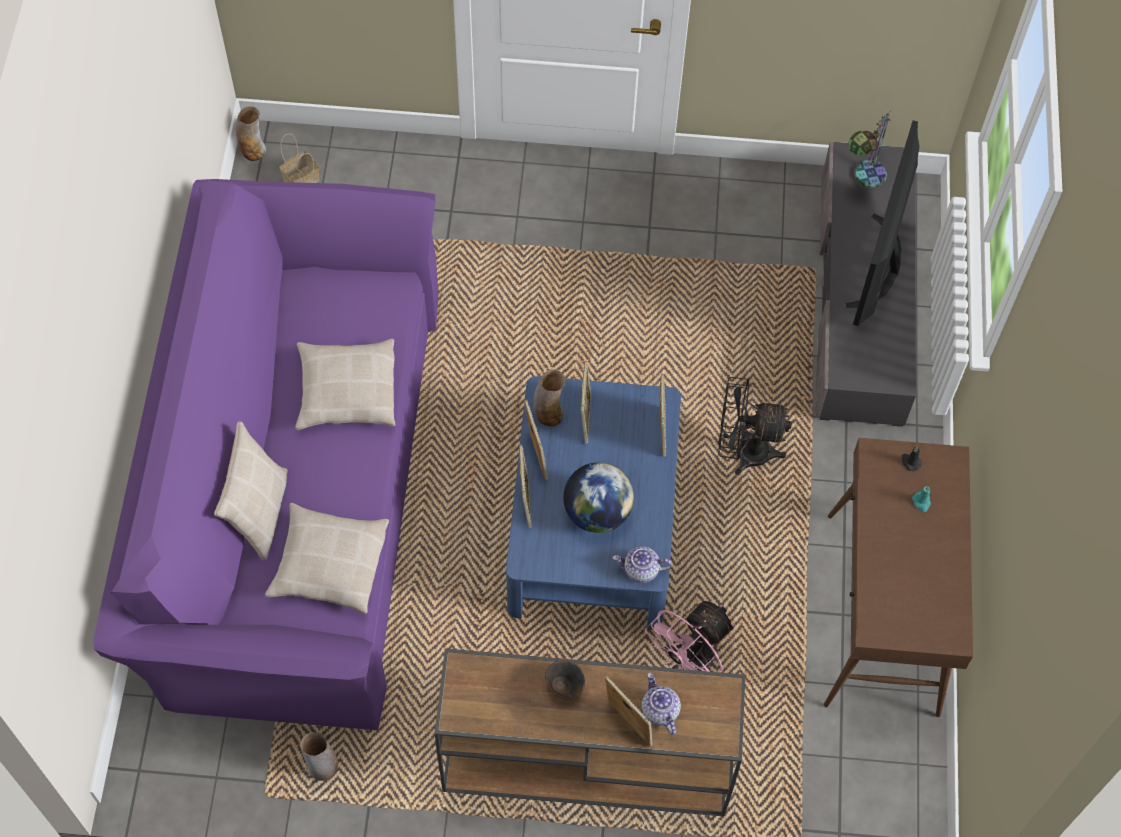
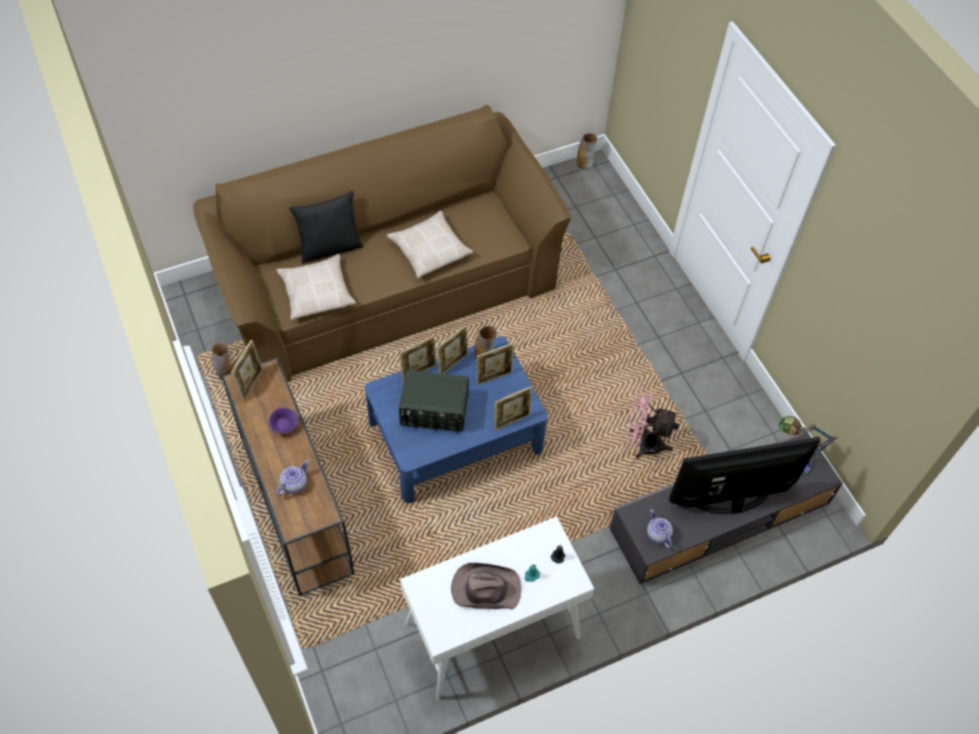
camera: 60 degrees right, 5 degrees down
purple sofa [93,179,439,730] -> brown sofa [193,105,571,382]
beige pillow [214,421,288,560] -> black pillow [289,191,364,264]
basket [280,134,319,183] -> none
brown bowl [545,659,585,700] -> purple bowl [269,408,298,434]
globe [563,462,634,533] -> radio [399,370,469,432]
picture frame [605,676,653,747] -> picture frame moved to [231,340,263,401]
teapot [613,546,672,583] -> teapot moved to [647,509,673,548]
pink fan [645,600,735,673] -> pink fan moved to [625,388,679,459]
black fan [718,377,792,475] -> none
brown console table [824,438,973,717] -> white console table [400,517,594,700]
none -> brown hat [451,563,521,610]

